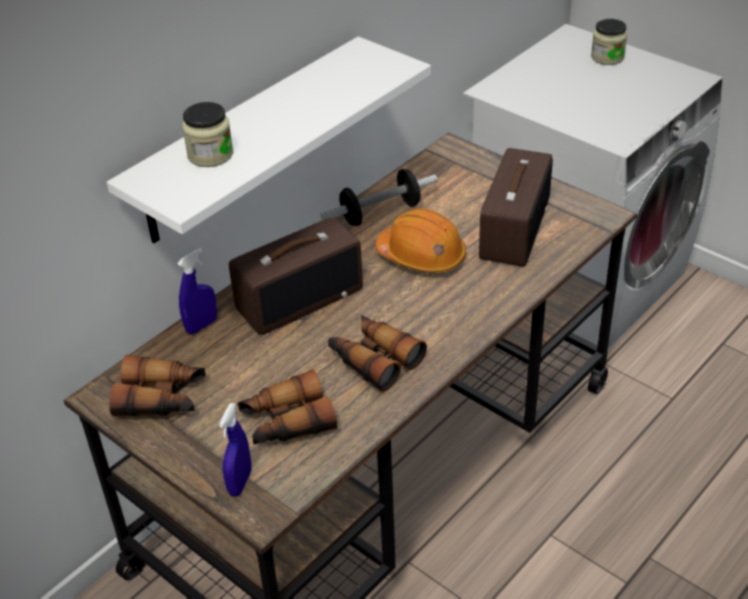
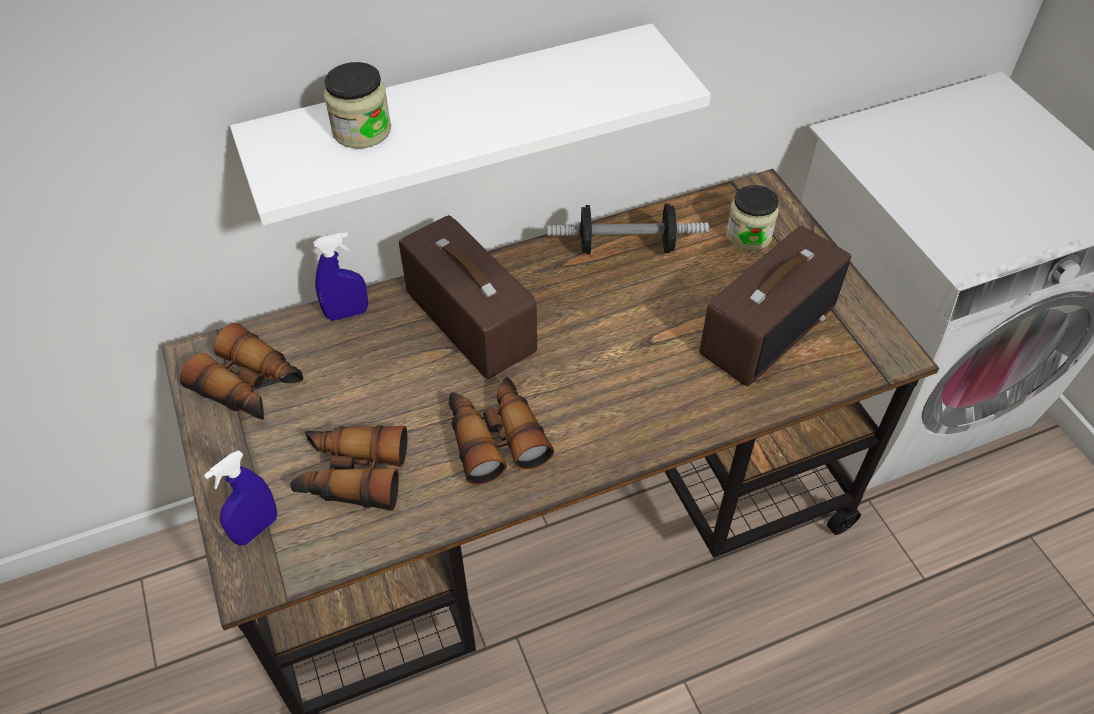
camera: 25 degrees right, 10 degrees up
radio [229,217,363,335] -> radio turned 120 degrees counterclockwise [399,215,537,379]
orange hard hat [376,208,466,273] -> none
jar [591,19,627,65] -> jar moved to [726,185,779,251]

